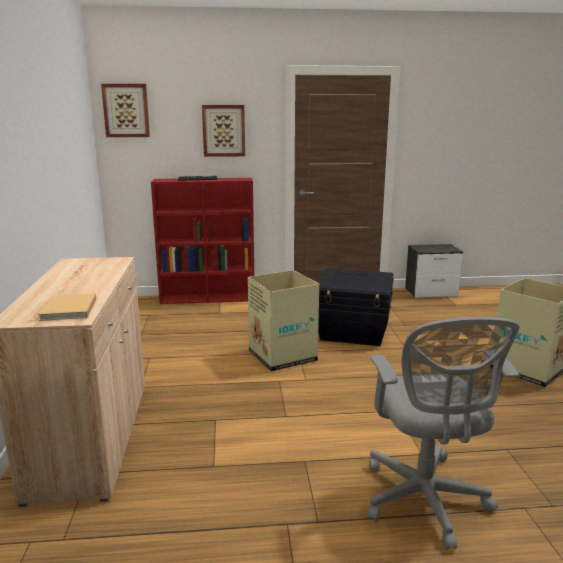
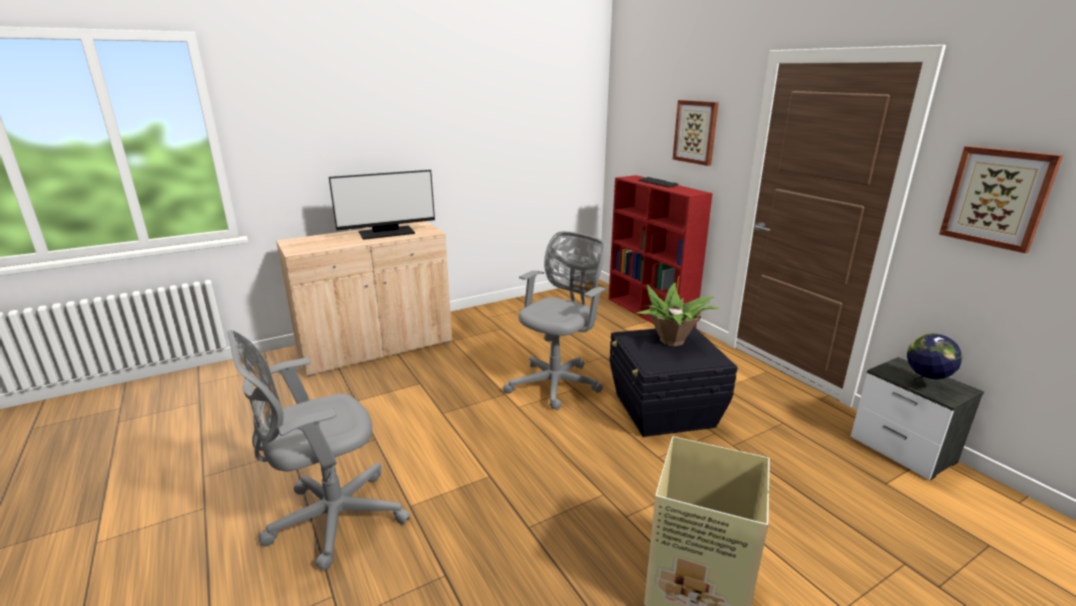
camera: 65 degrees right, 5 degrees up
beige book [38,294,96,321] -> none
picture [101,84,150,137] -> picture moved to [939,146,1063,253]
cardboard box [248,270,319,372] -> grey office chair [503,231,609,410]
none -> monitor [329,170,435,240]
none -> potted plant [637,283,719,346]
none -> globe [907,333,963,393]

